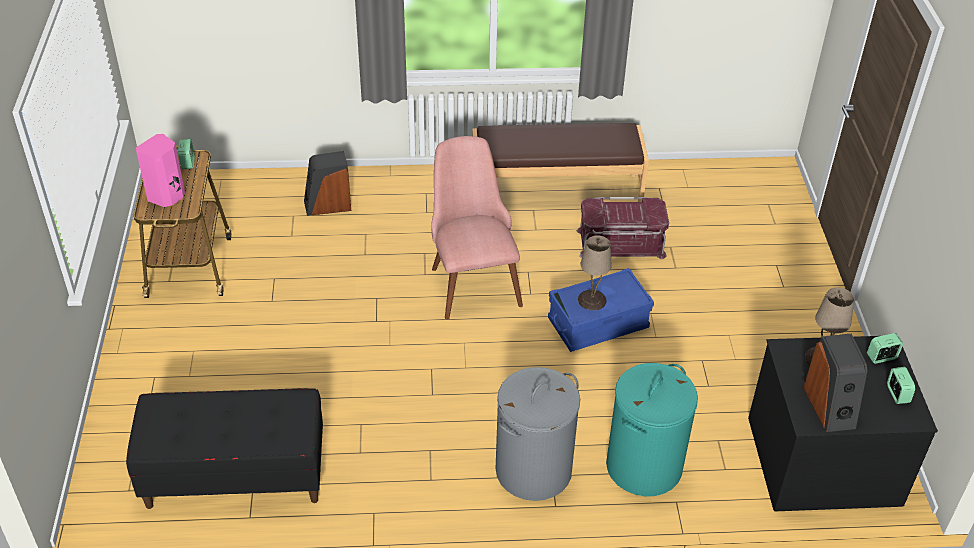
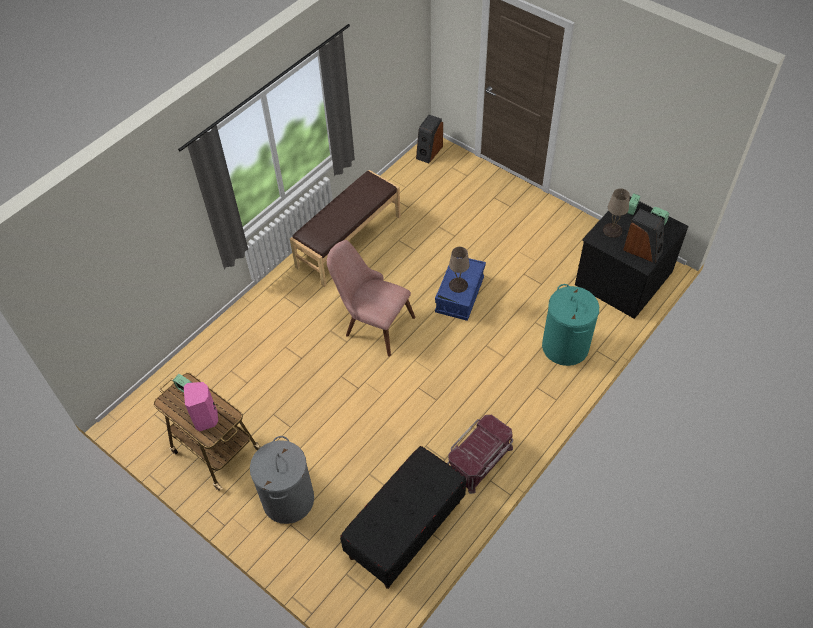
camera: 45 degrees left, 10 degrees up
speaker [304,151,351,216] -> speaker moved to [416,115,443,164]
grey laundry basket [496,367,580,501] -> grey laundry basket moved to [250,436,314,524]
red storage box [577,197,669,259] -> red storage box moved to [447,415,513,494]

